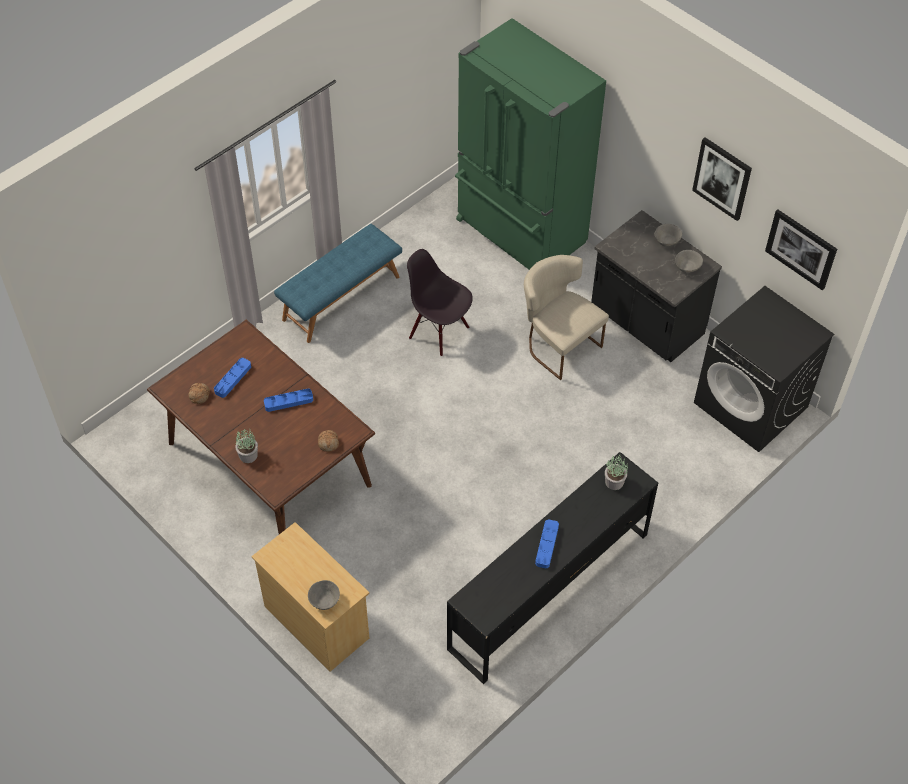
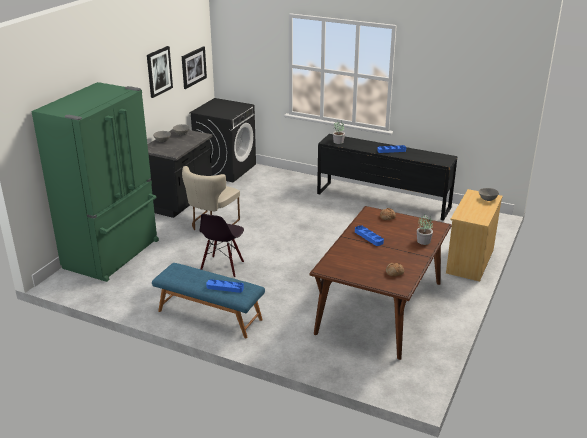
camera: 110 degrees left, 25 degrees down
blue tray [214,358,251,398] -> blue tray moved to [206,279,244,293]

